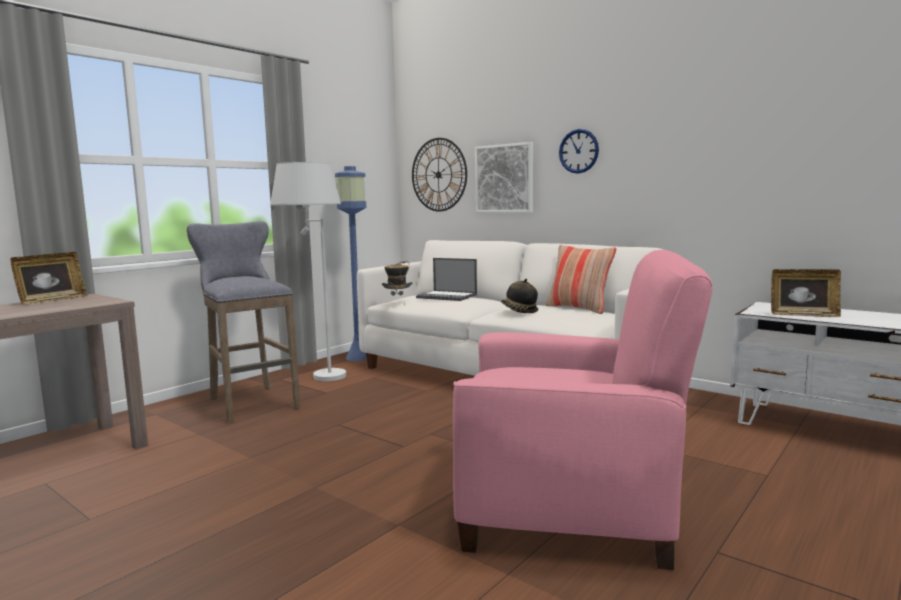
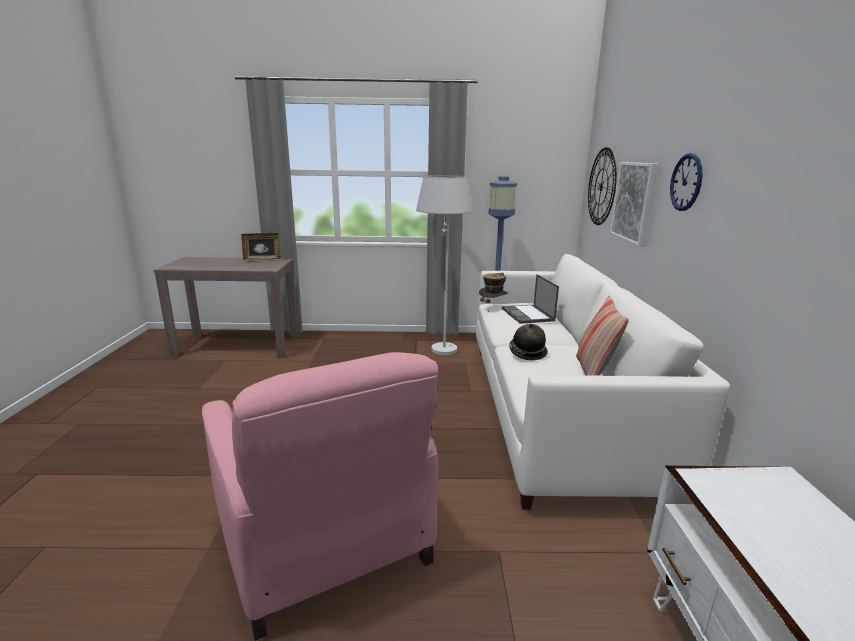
camera: 50 degrees right, 10 degrees up
grey stool [187,221,300,423] -> none
picture frame [771,269,841,317] -> none

